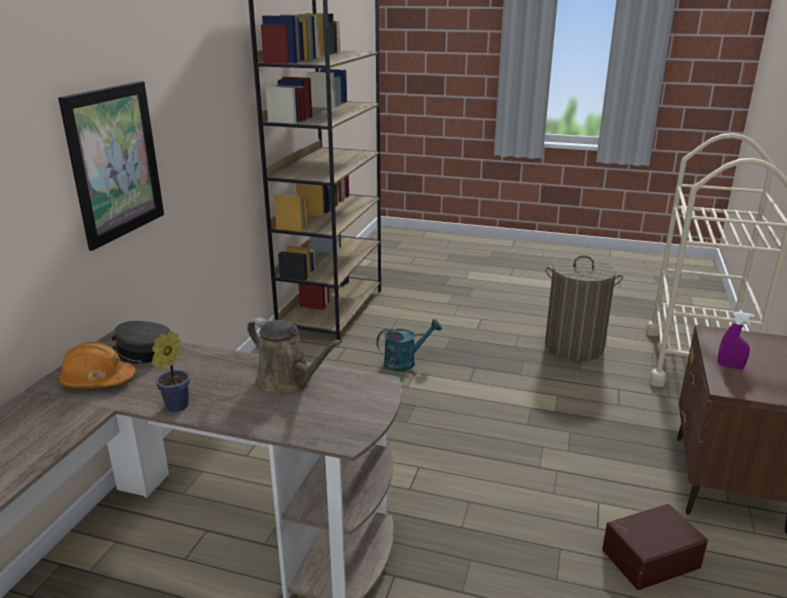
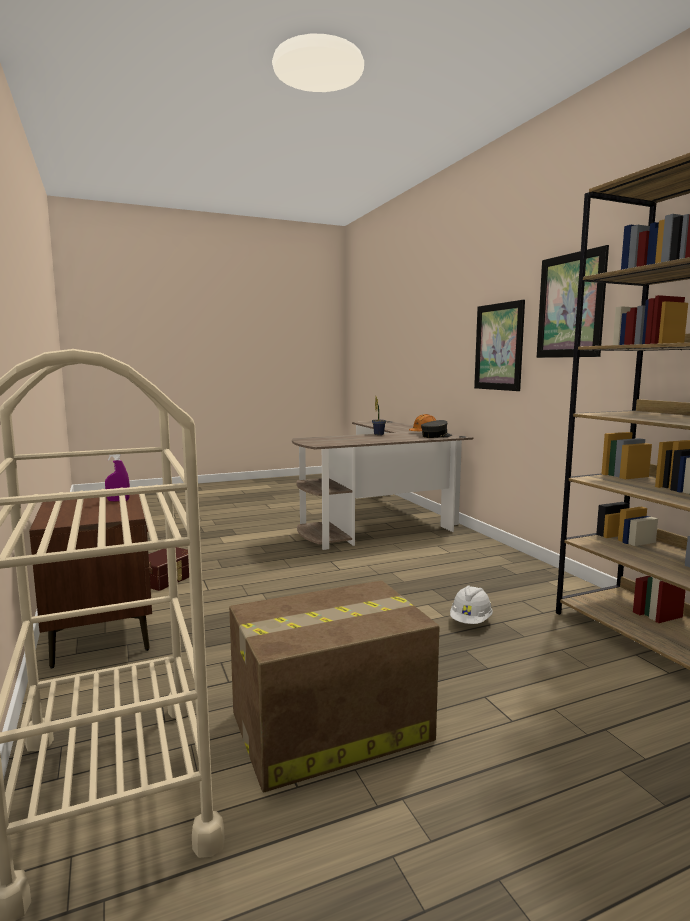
camera: 140 degrees right, 15 degrees down
brown watering can [247,317,342,396] -> none
turquoise watering can [376,319,442,371] -> white hard hat [450,585,493,624]
laundry basket [545,256,623,361] -> cardboard box [229,580,439,792]
none -> picture [537,245,609,358]

